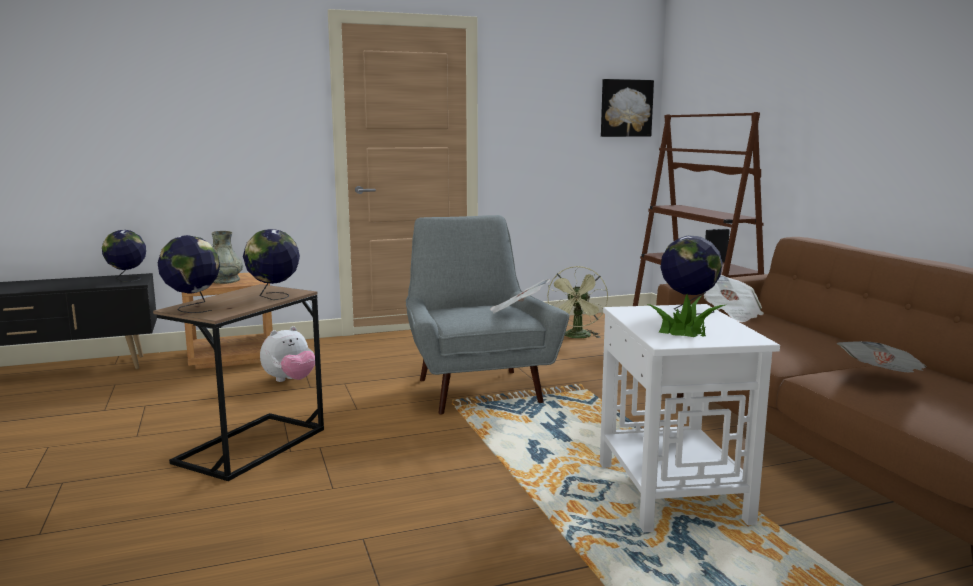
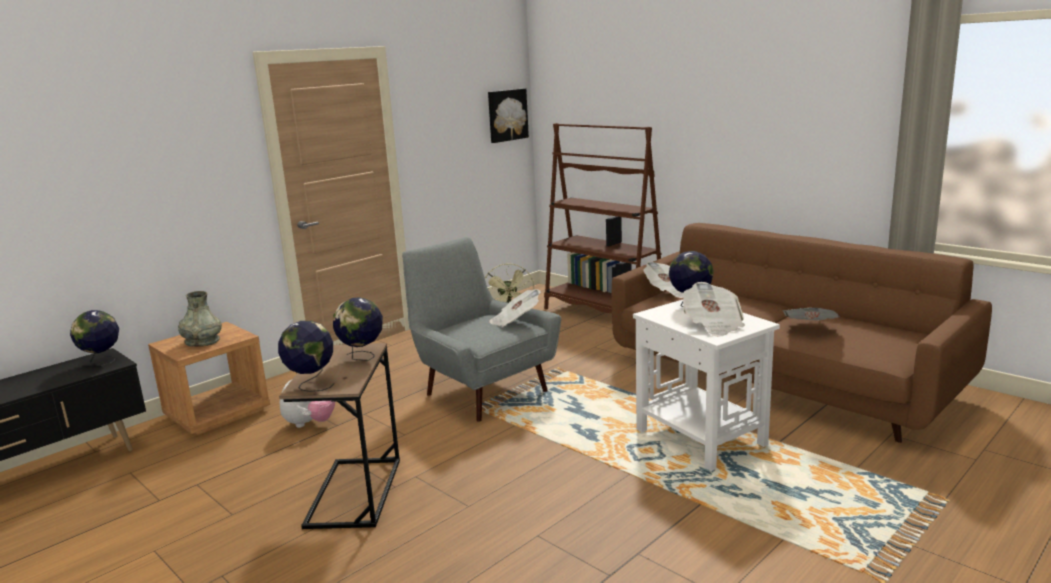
camera: 25 degrees left, 5 degrees up
potted plant [649,294,725,337] -> newspaper [683,282,745,337]

